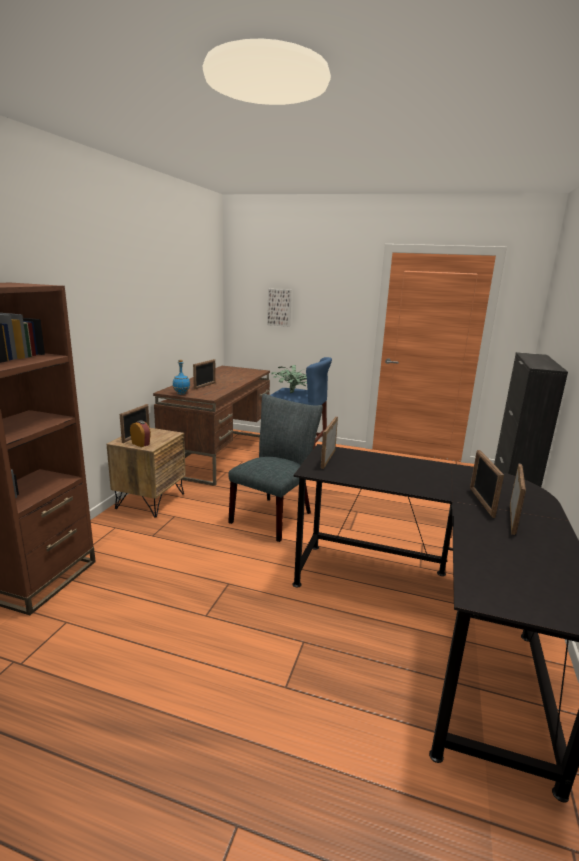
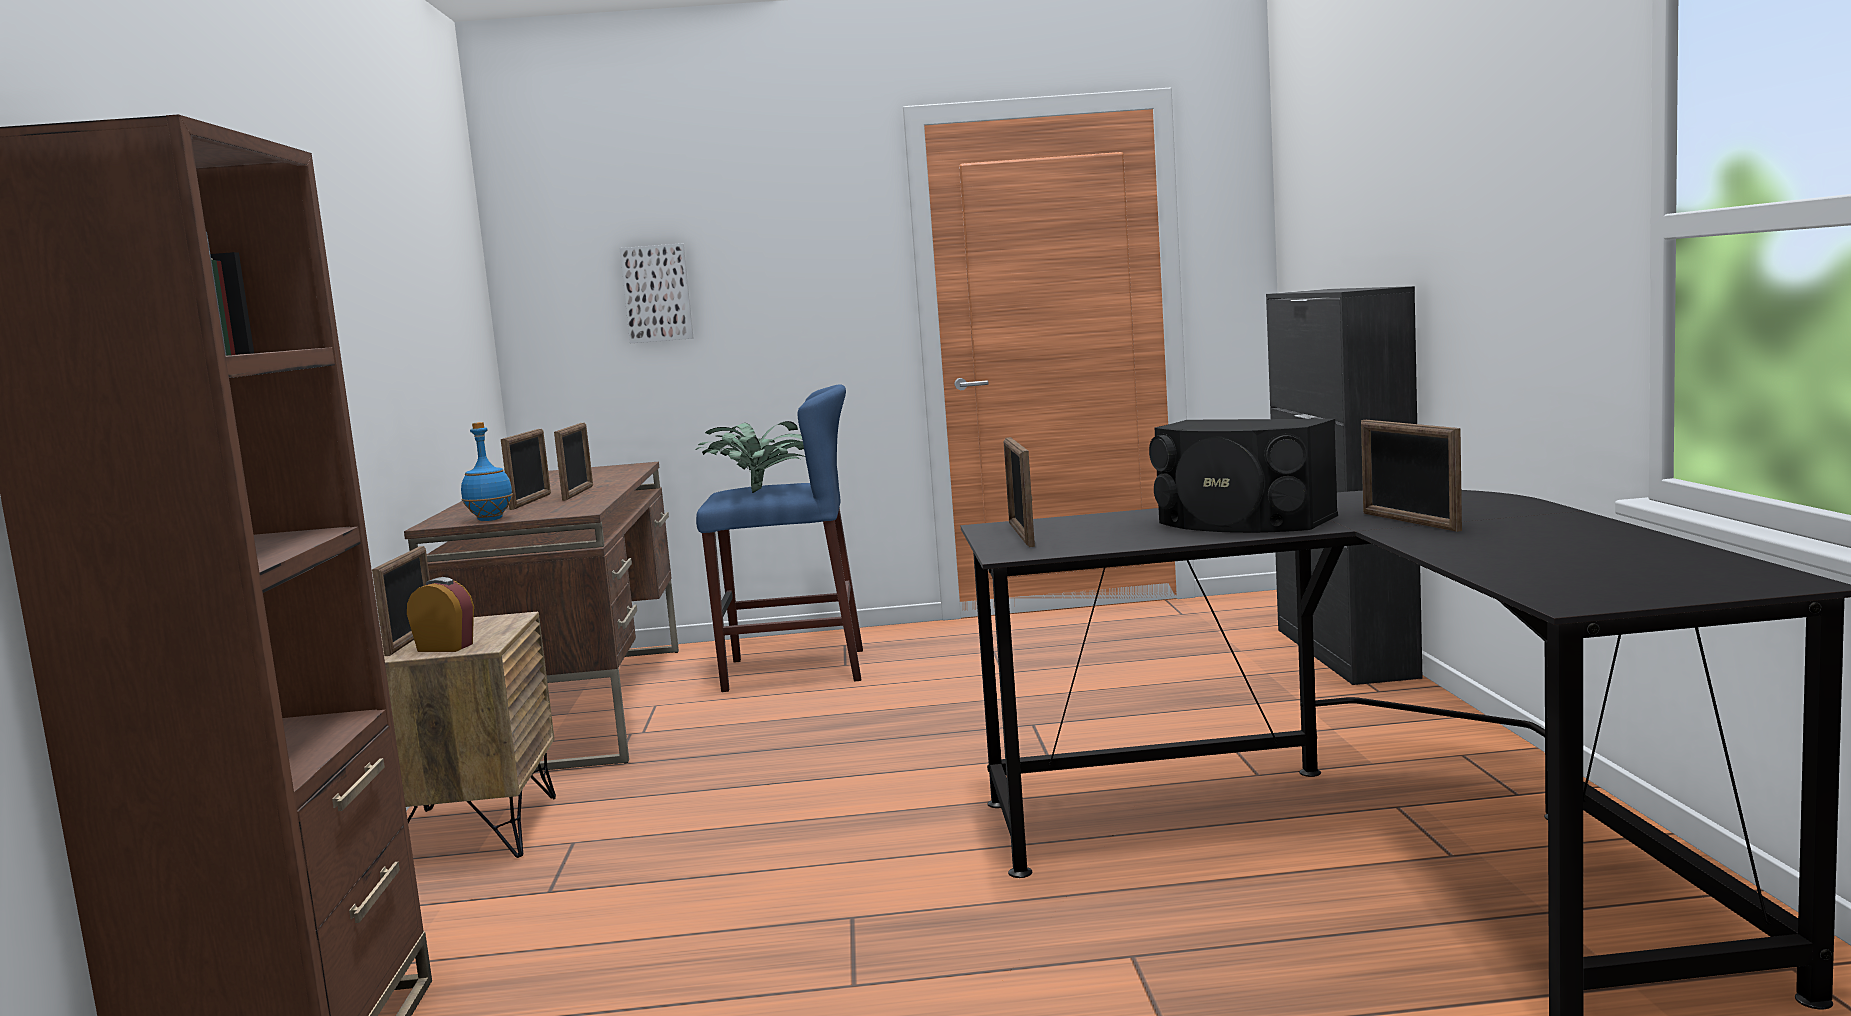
camera: 20 degrees left, 10 degrees down
grey chair [228,394,323,542] -> none
picture frame [510,464,526,535] -> picture frame moved to [554,422,593,501]
none -> black speaker [1149,419,1338,533]

